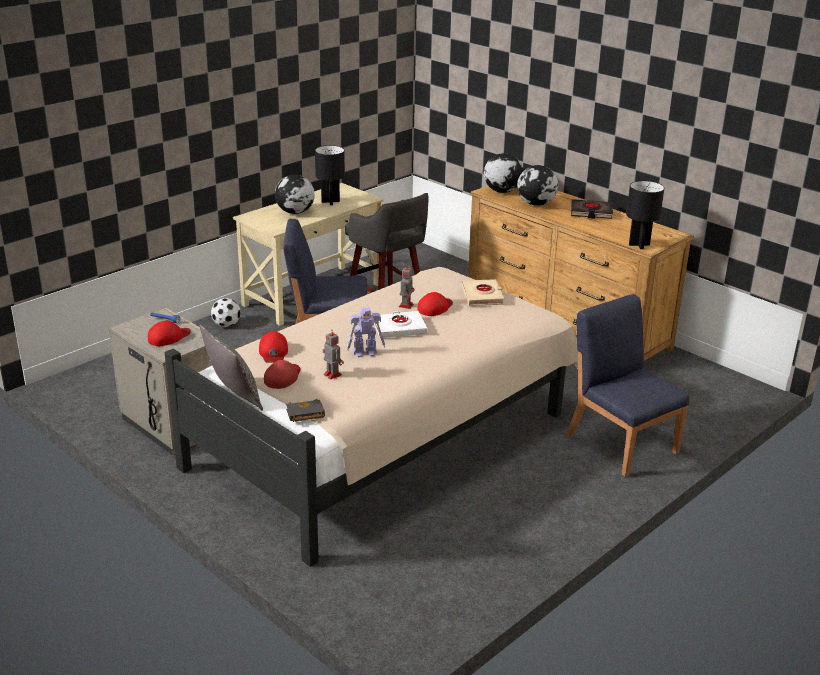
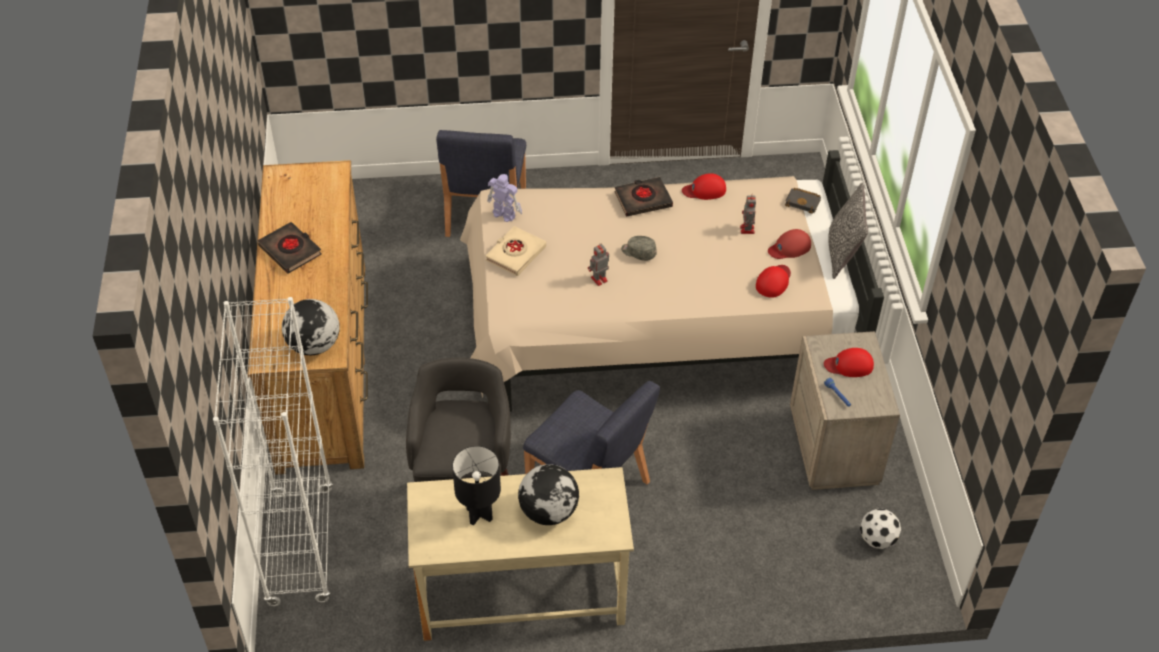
camera: 140 degrees left, 20 degrees up
football [211,298,241,327] -> football moved to [860,508,901,549]
toy robot [347,307,385,357] -> toy robot moved to [487,174,522,222]
white book [374,311,427,338] -> grey cap [621,236,657,261]
red cap [418,292,453,316] -> red cap moved to [682,173,726,200]
globe [517,165,558,206] -> none
black table lamp [626,181,664,249] -> none
none -> white bookcase [213,297,333,606]
none -> black book [614,177,673,217]

